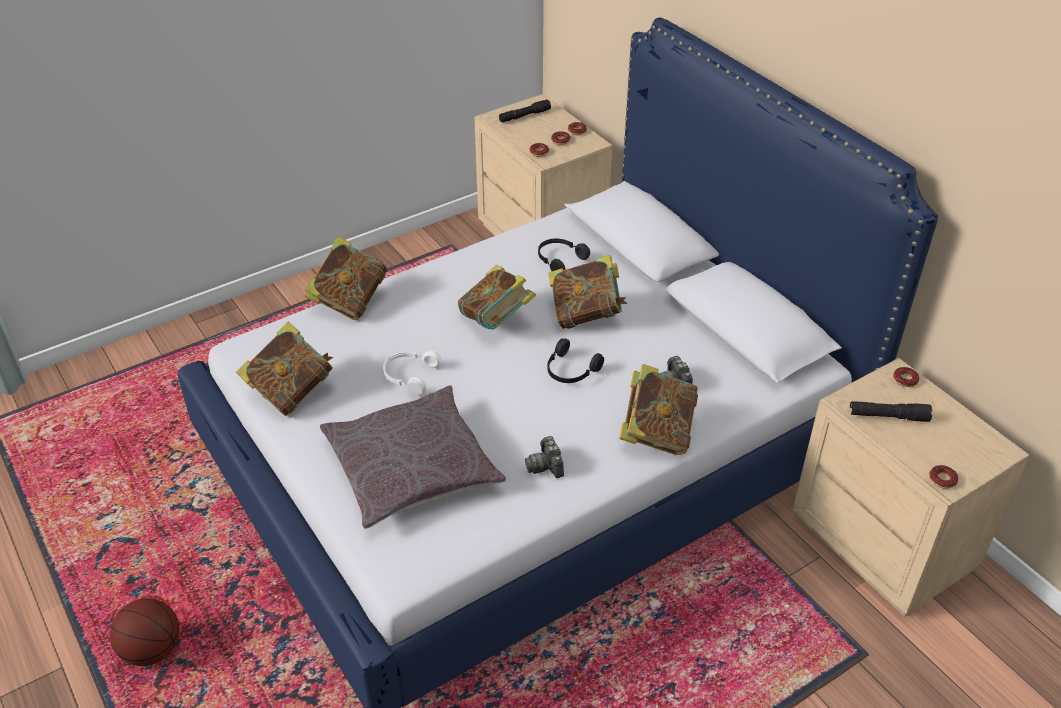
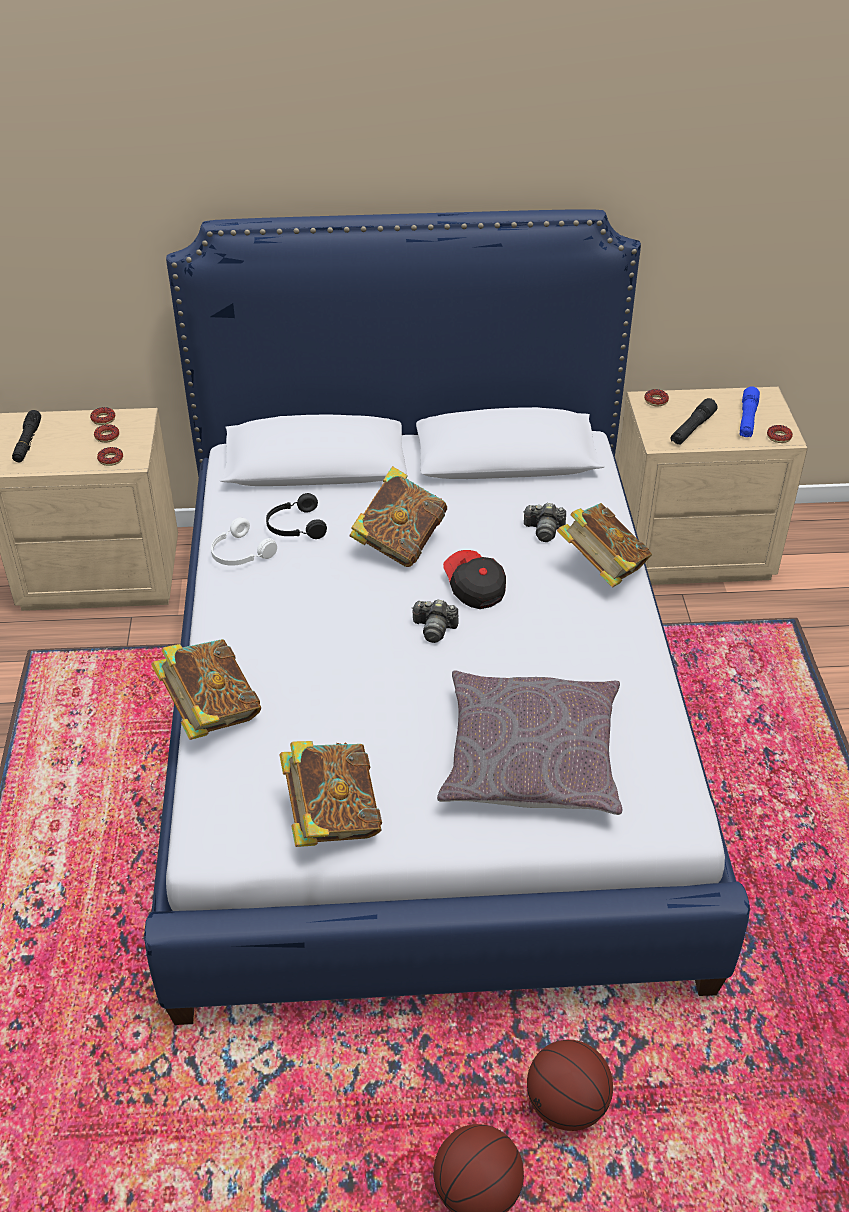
camera: 60 degrees left, 0 degrees up
white headphones [383,350,441,395] -> white headphones moved to [211,518,277,566]
book [458,265,536,330] -> none
camera [525,436,564,478] -> camera moved to [412,599,458,643]
black headphones [547,338,604,383] -> cap [443,550,506,609]
none -> basketball [527,1040,613,1131]
none -> blue flashlight [740,386,760,437]

